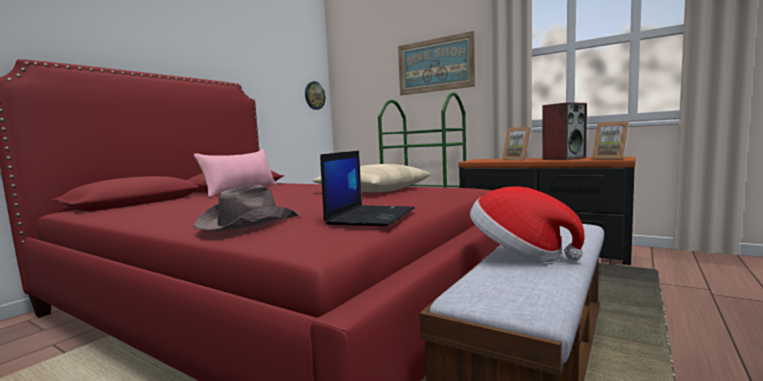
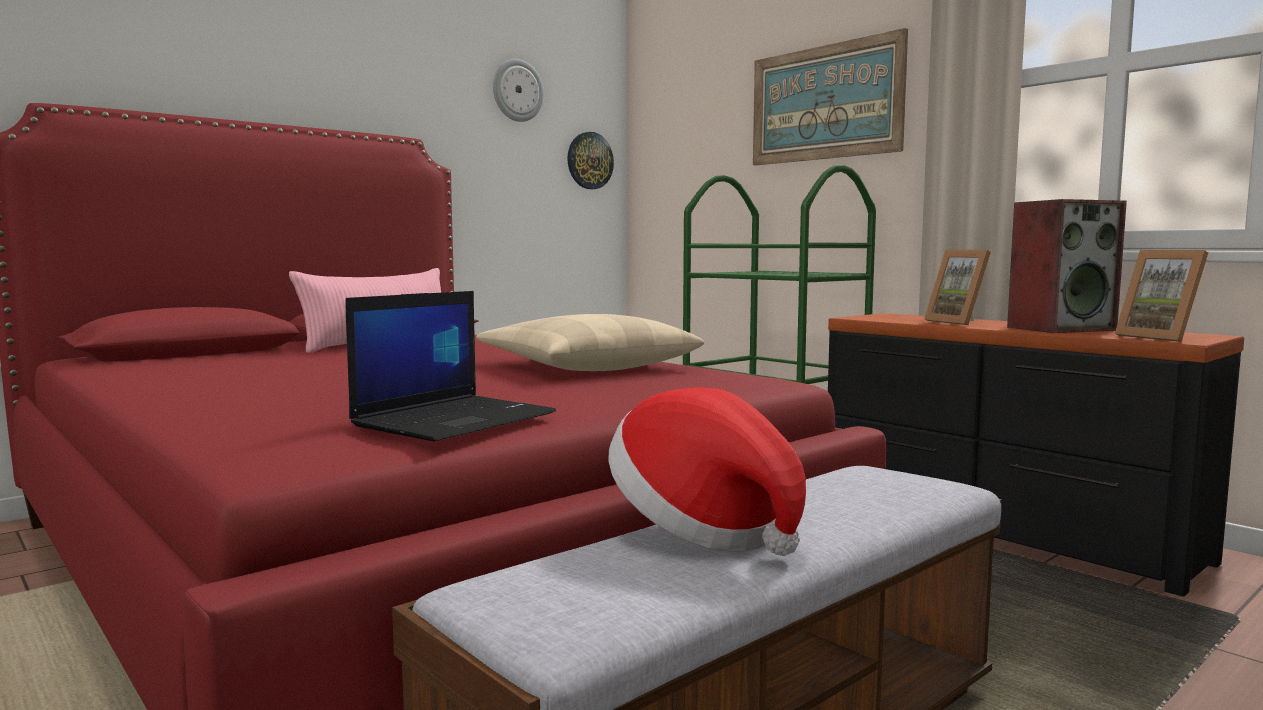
camera: 15 degrees right, 0 degrees up
brown hat [193,184,299,231] -> none
none -> wall clock [493,59,544,122]

